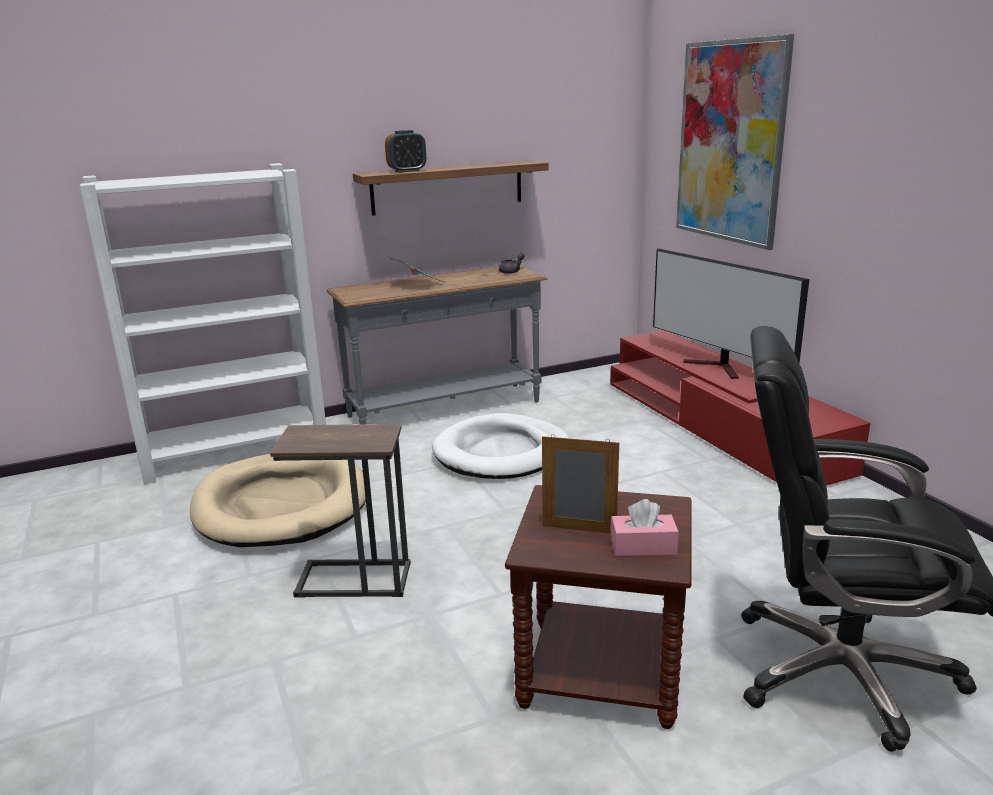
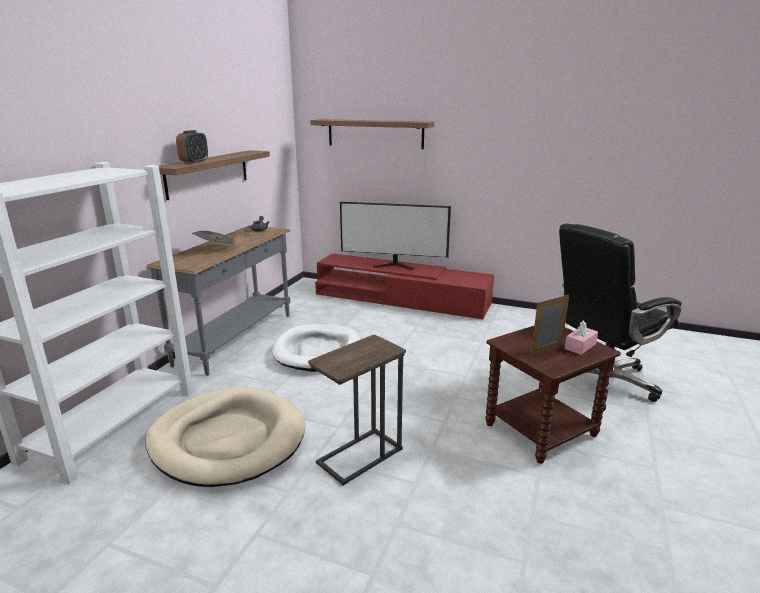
camera: 45 degrees left, 0 degrees up
picture [676,34,794,250] -> shelf [310,119,434,149]

